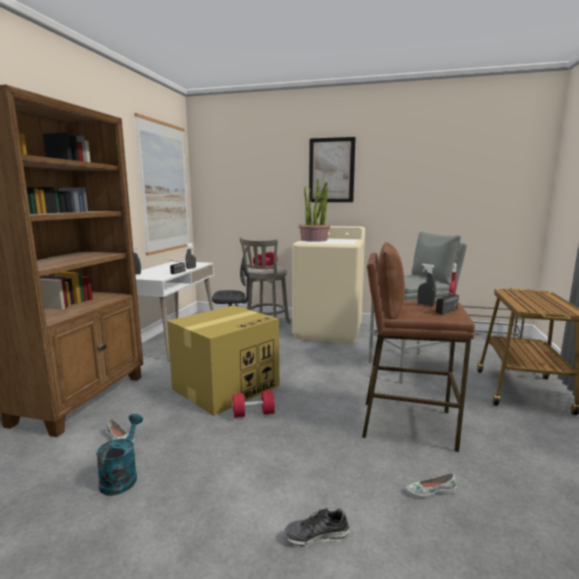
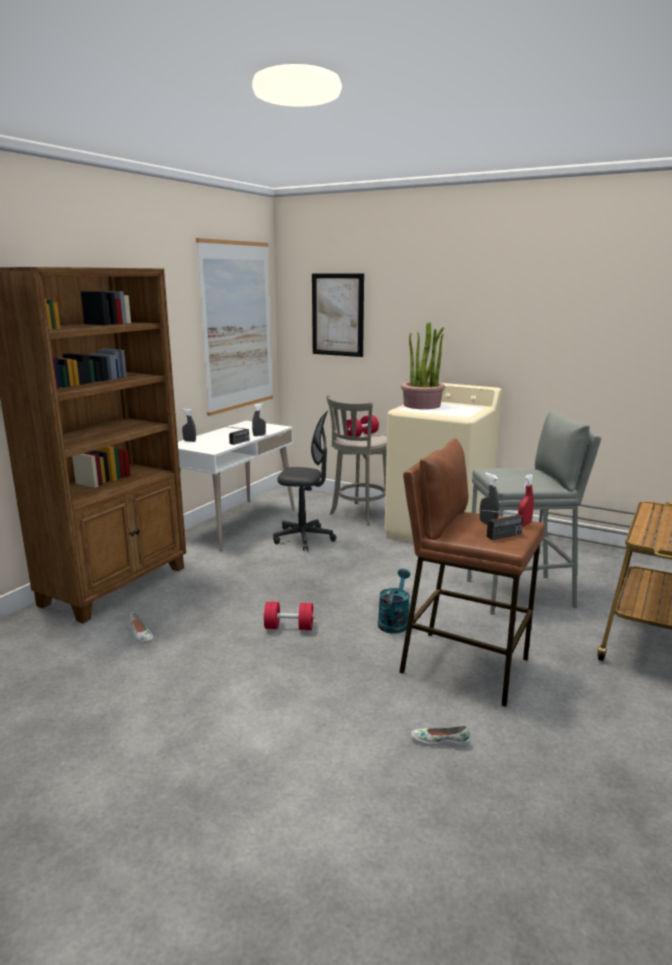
camera: 15 degrees right, 5 degrees up
turquoise watering can [96,414,143,496] -> turquoise watering can moved to [378,569,410,634]
cardboard box [167,305,279,416] -> none
shoe [284,508,350,547] -> none
picture [309,137,356,202] -> picture moved to [312,273,364,357]

